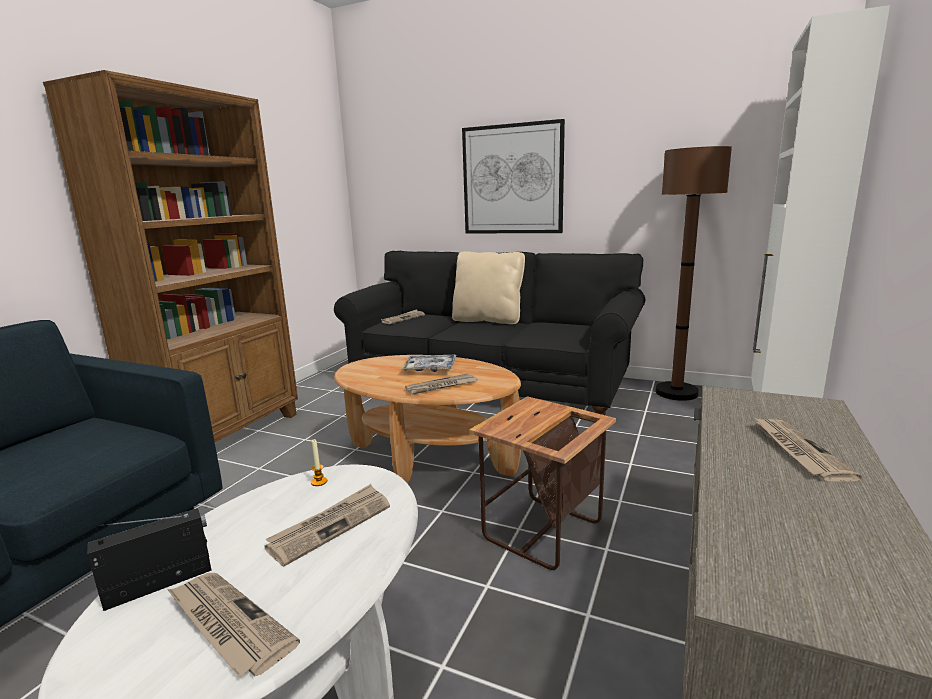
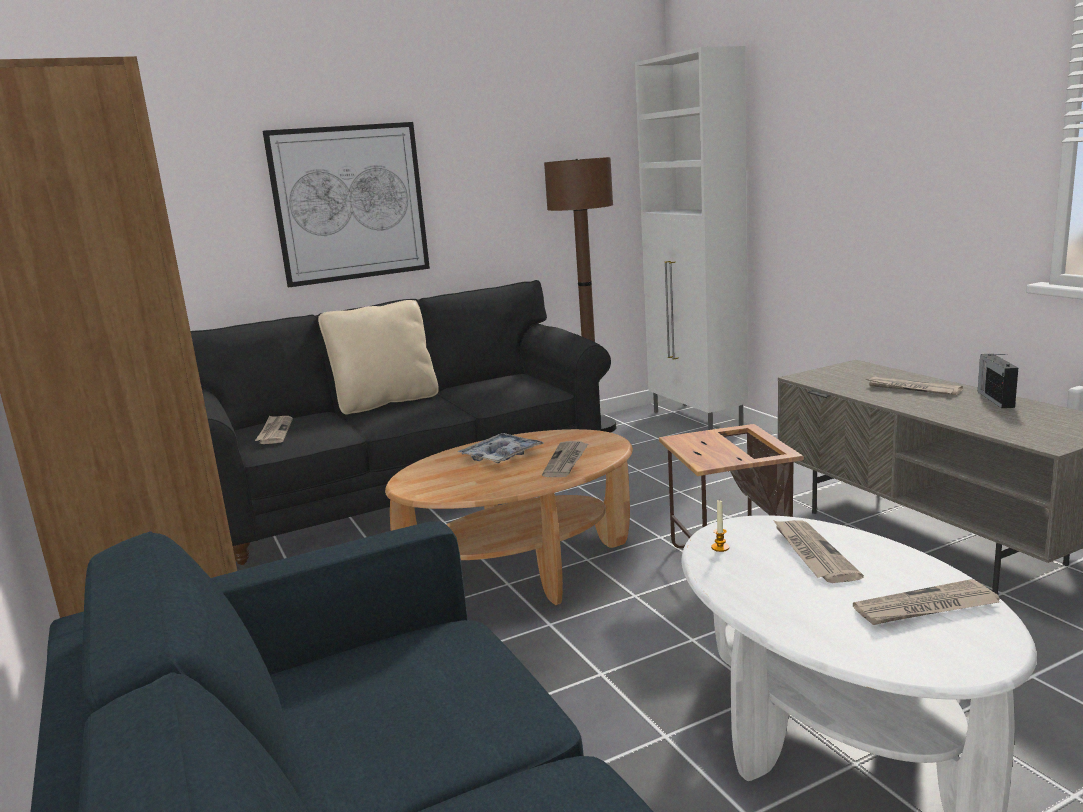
camera: 50 degrees left, 0 degrees up
radio [87,508,212,611] -> radio moved to [978,353,1018,408]

